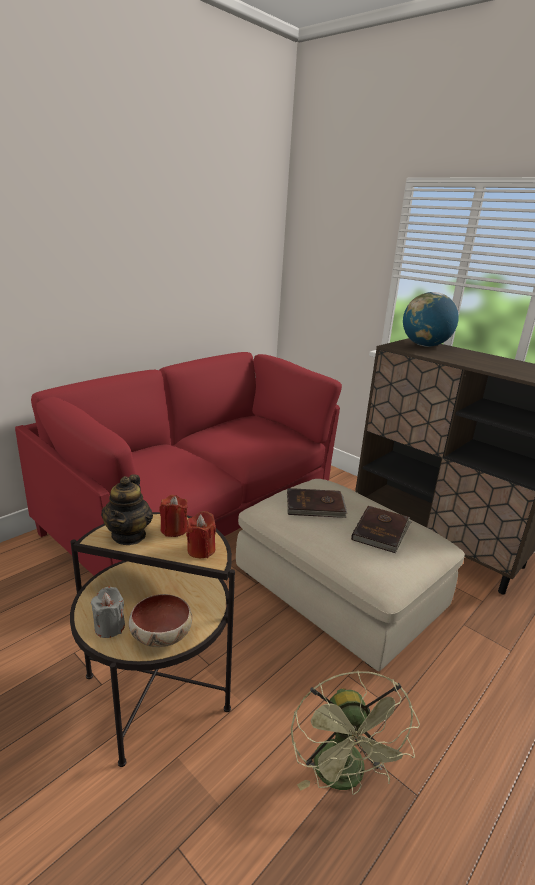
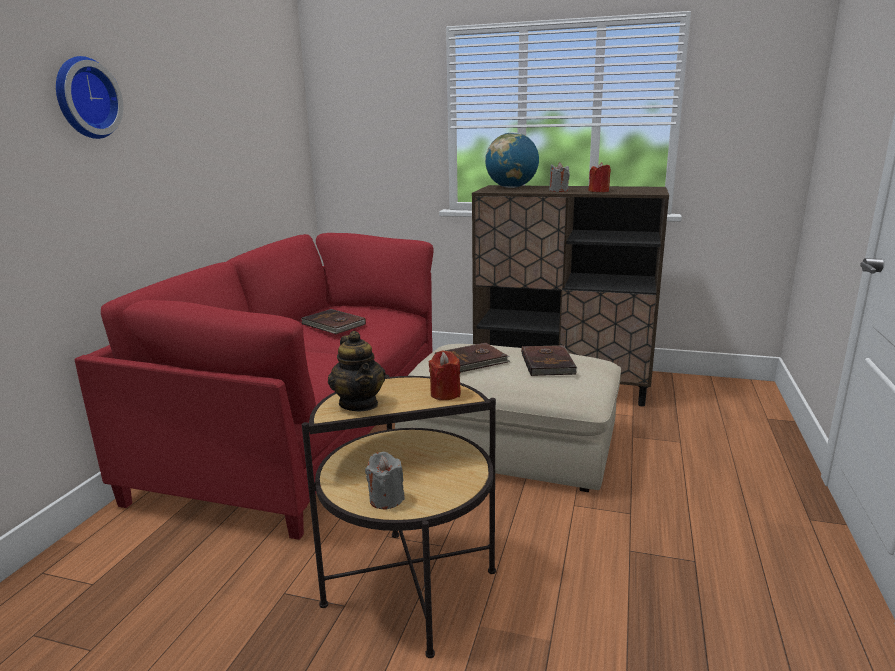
camera: 25 degrees left, 5 degrees down
bowl [129,594,192,647] -> none
red candle [159,495,188,537] -> red candle moved to [589,162,611,192]
green fan [291,671,420,795] -> none
none -> wall clock [56,56,123,139]
none -> brown book [301,309,366,334]
none -> grey candle [549,162,570,192]

